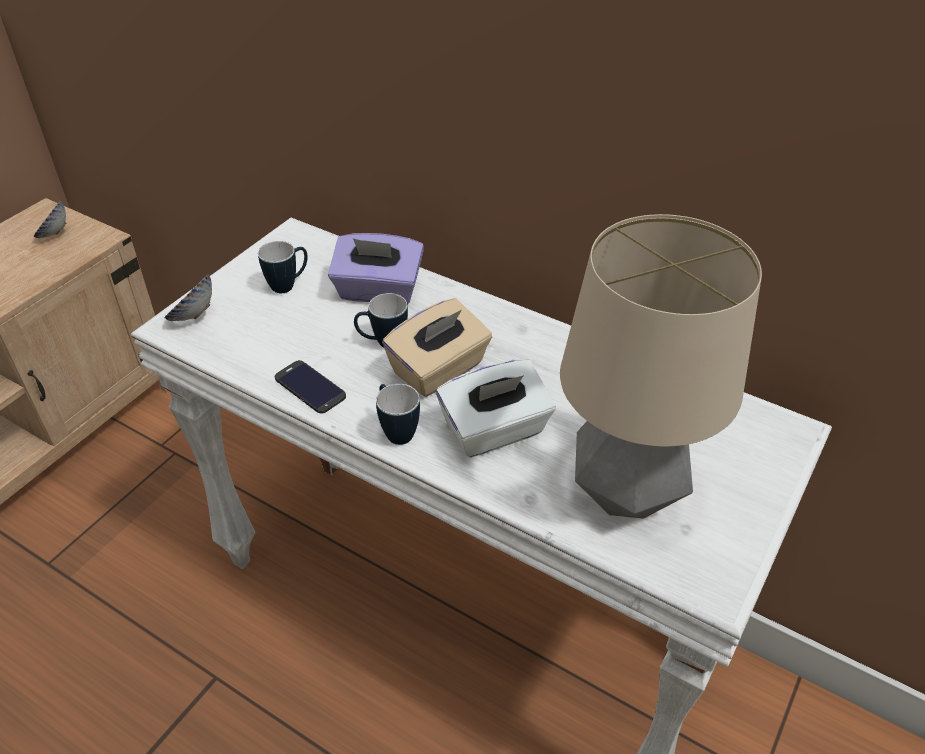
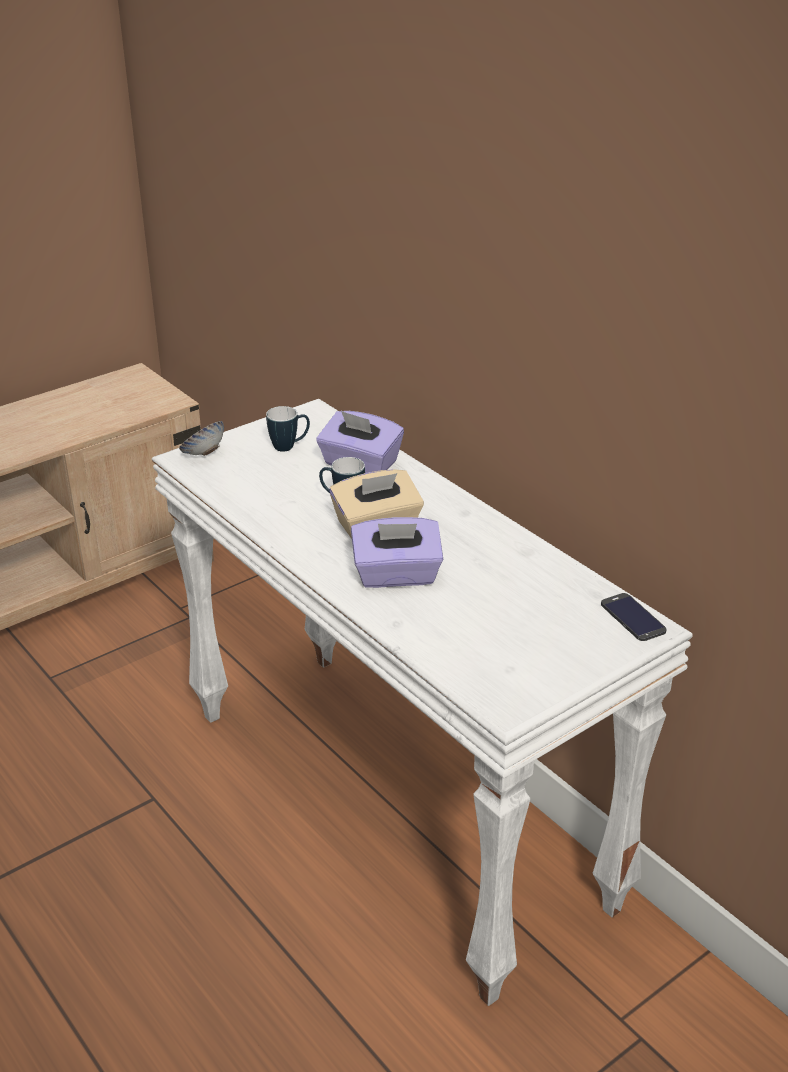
camera: 20 degrees right, 10 degrees down
bowl [33,201,66,238] -> none
phone [275,360,346,414] -> phone moved to [601,593,667,641]
mug [376,384,420,445] -> none
white tissue box [436,359,556,457] -> purple tissue box [351,517,443,588]
table lamp [560,214,762,519] -> none

